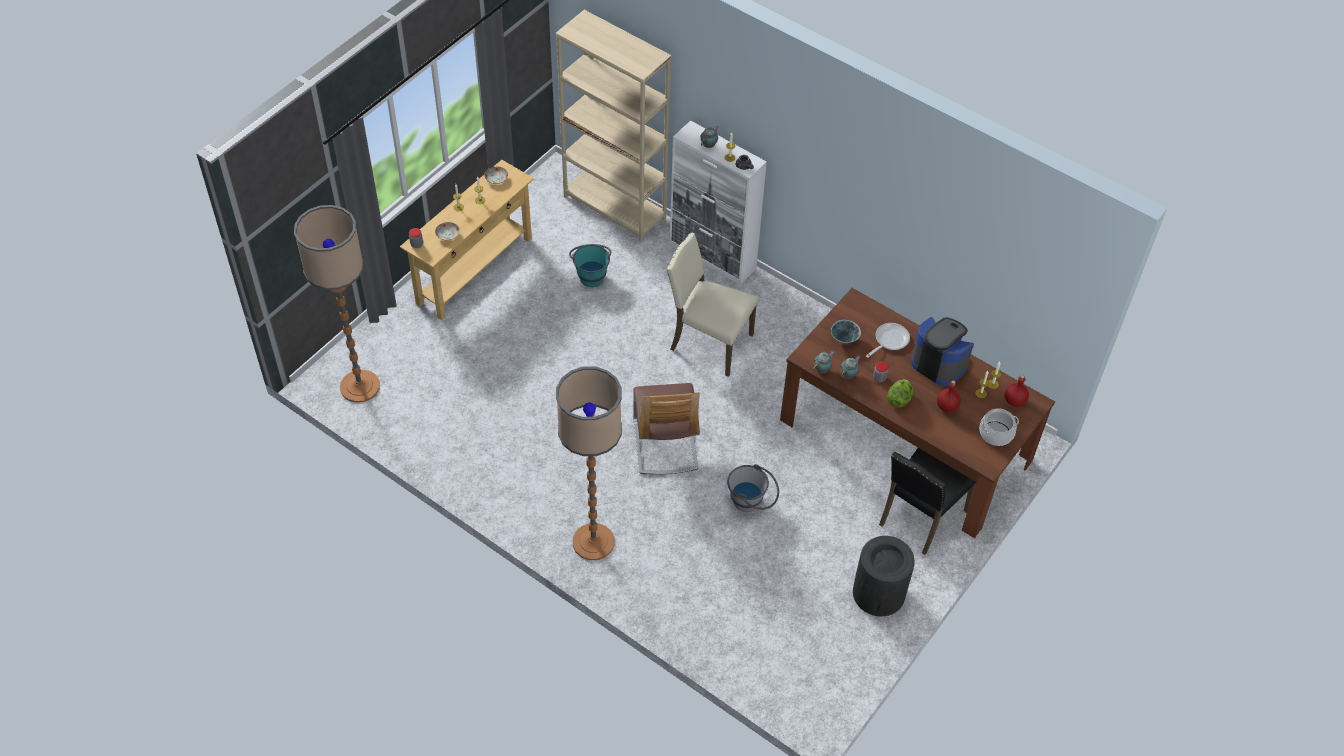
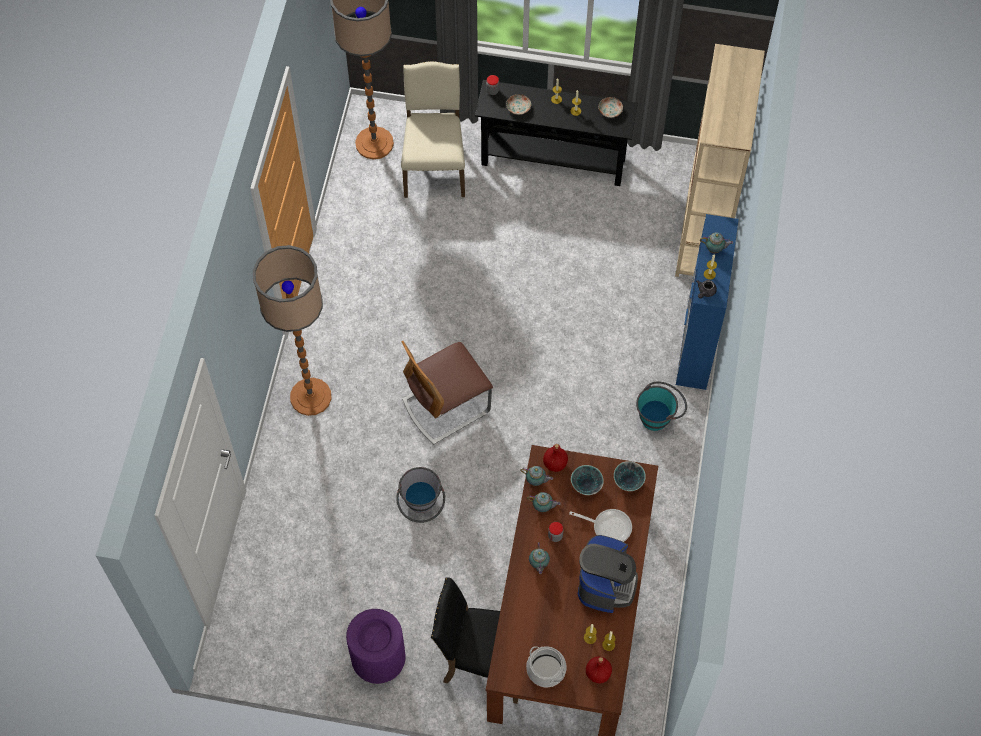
camera: 65 degrees right, 10 degrees up
beige console table [400,160,534,320] -> black console table [475,80,638,186]
turquoise bucket [569,244,611,287] -> turquoise bucket moved to [636,381,687,431]
beige chair [666,233,758,377] -> beige chair moved to [401,61,465,198]
white cabinet [670,120,767,285] -> blue cabinet [676,214,739,390]
black trash can [853,536,915,616] -> purple trash can [346,609,406,684]
lettuce [887,379,914,408] -> teapot [529,542,550,574]
red bottle [937,381,961,412] -> red bottle moved to [543,444,568,472]
none -> bowl [614,461,646,491]

